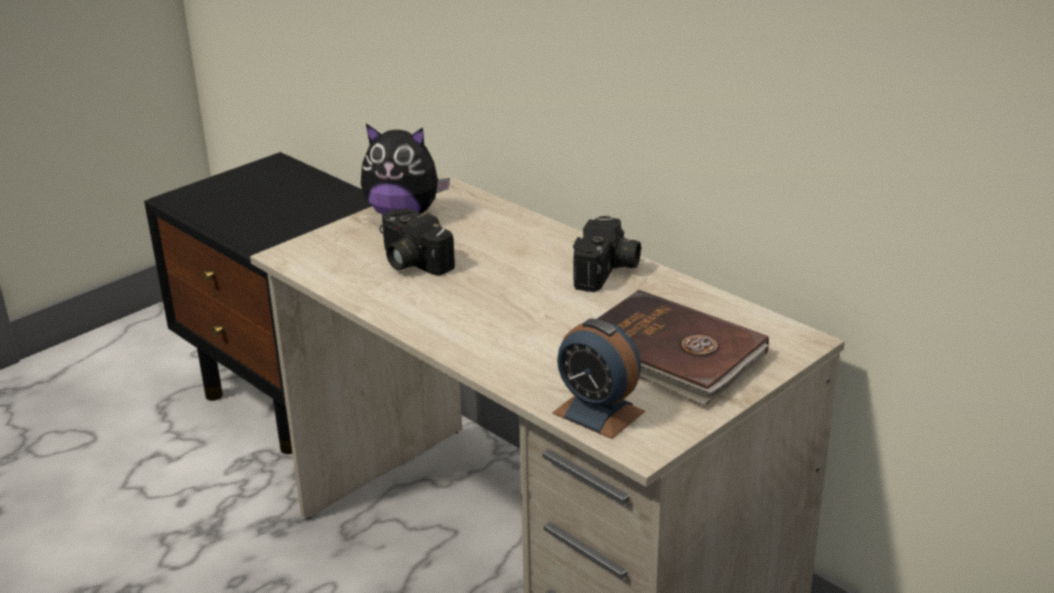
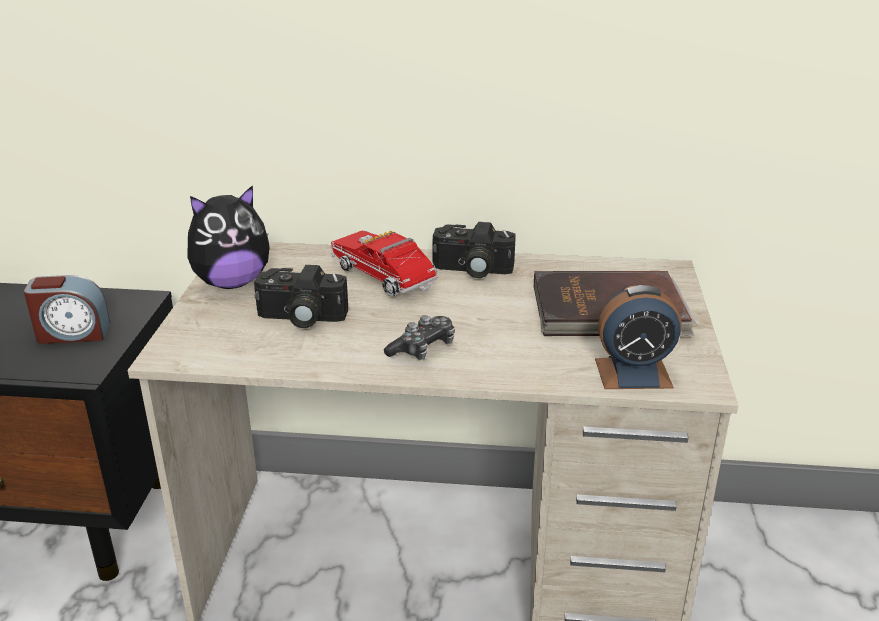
camera: 40 degrees left, 0 degrees up
camera [573,216,641,292] -> camera turned 120 degrees clockwise [432,222,516,278]
none -> alarm clock [24,275,110,344]
none -> toy truck [331,230,439,296]
none -> game controller [384,315,455,360]

